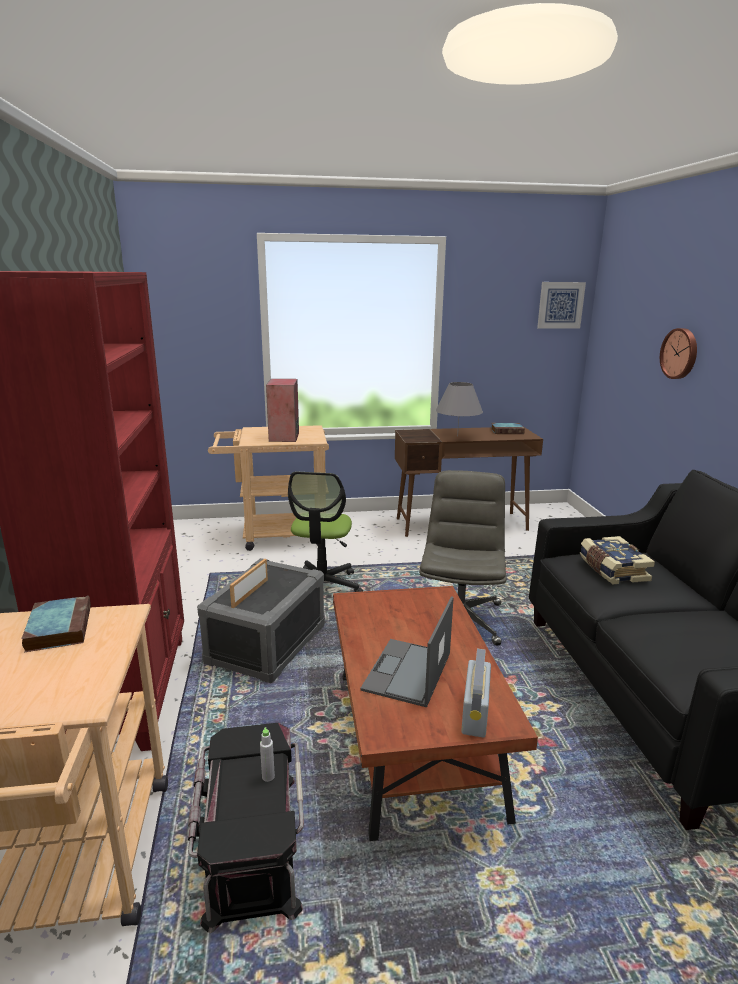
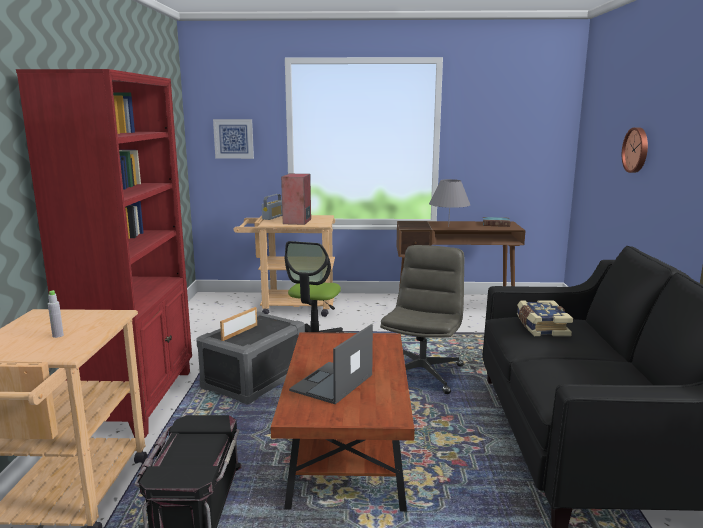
camera: 10 degrees right, 5 degrees down
book [21,596,91,652] -> none
grey bottle [260,727,275,782] -> grey bottle moved to [48,290,64,338]
radio [461,648,491,738] -> radio moved to [262,194,282,220]
picture [537,282,586,329] -> picture moved to [213,119,254,159]

